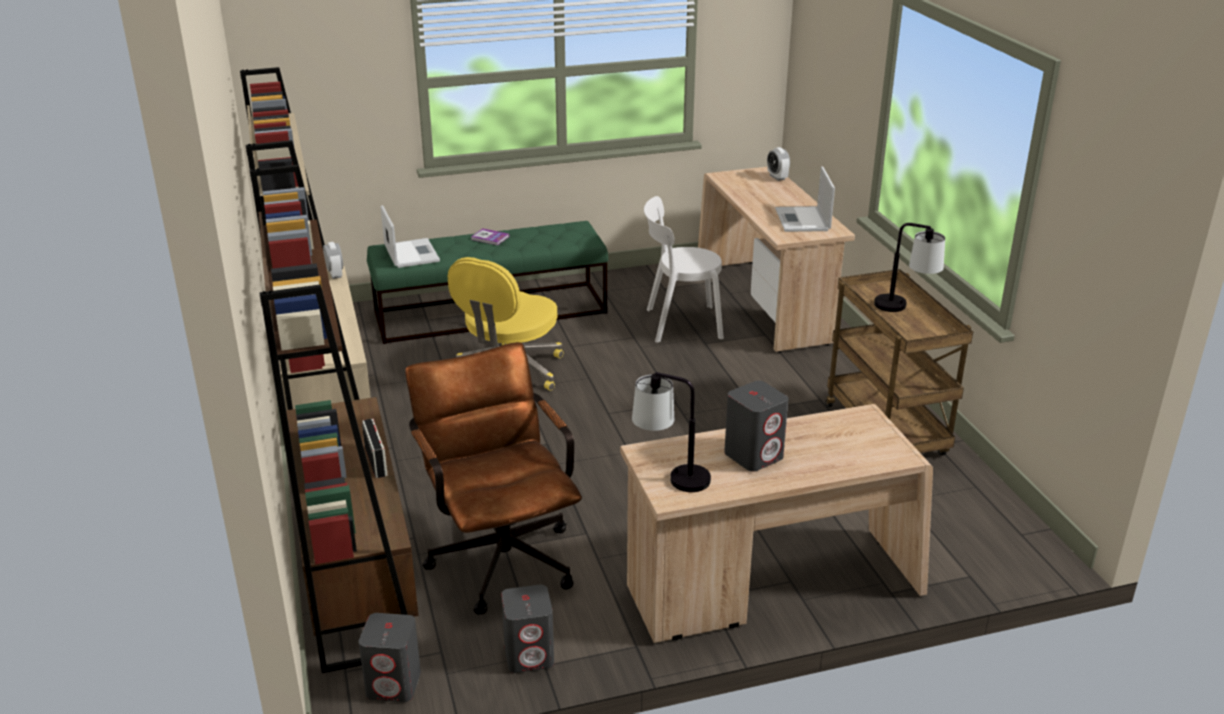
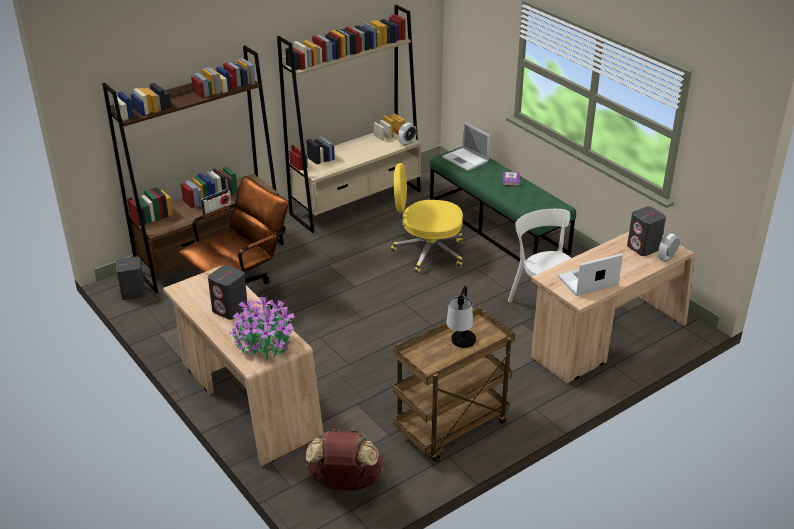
camera: 70 degrees right, 5 degrees up
laptop [380,205,440,268] -> laptop turned 90 degrees clockwise [442,122,490,171]
grey speaker [501,585,554,673] -> grey speaker moved to [627,206,666,256]
table lamp [632,372,711,492] -> none
none -> potted plant [229,297,295,359]
none -> brown backpack [306,429,384,491]

